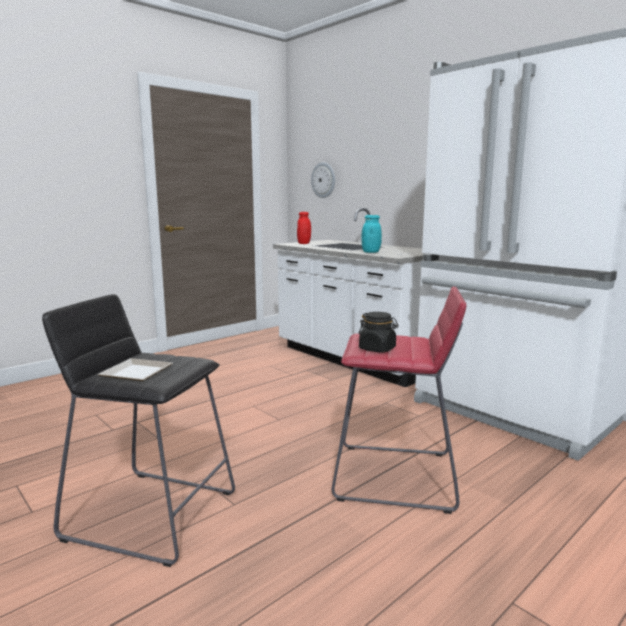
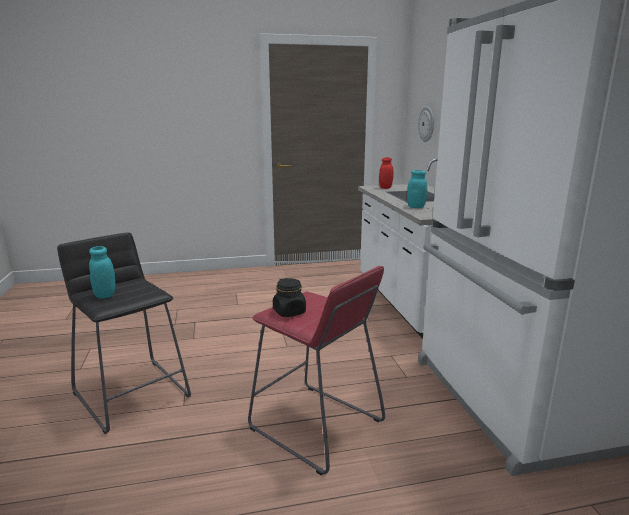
camera: 30 degrees right, 5 degrees up
plate [98,358,173,381] -> turquoise jar [89,246,116,298]

